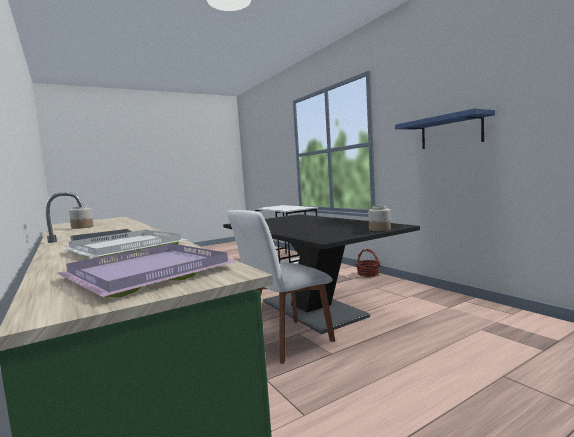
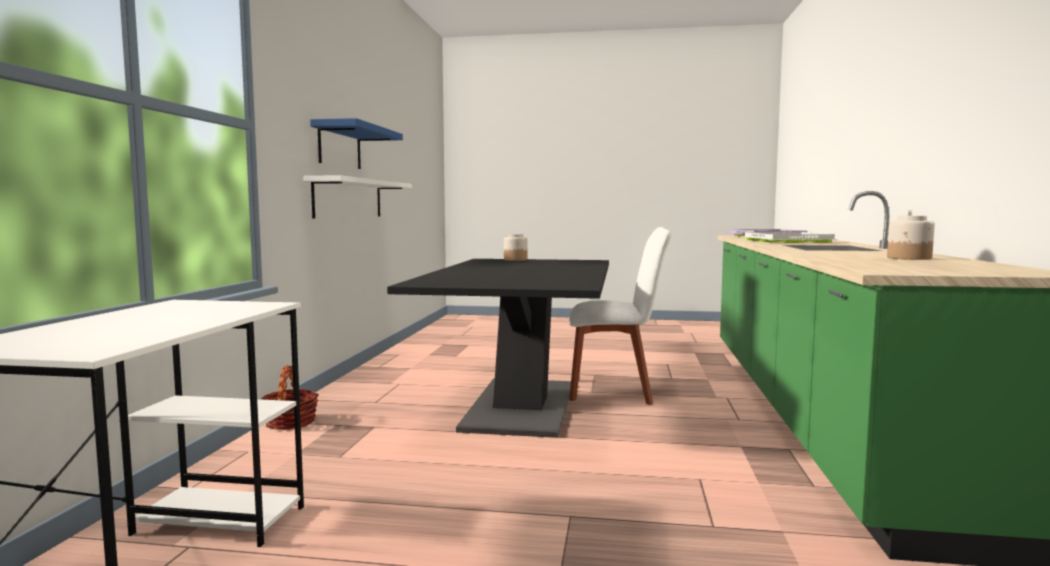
camera: 140 degrees left, 0 degrees up
none -> white shelf [303,175,412,218]

